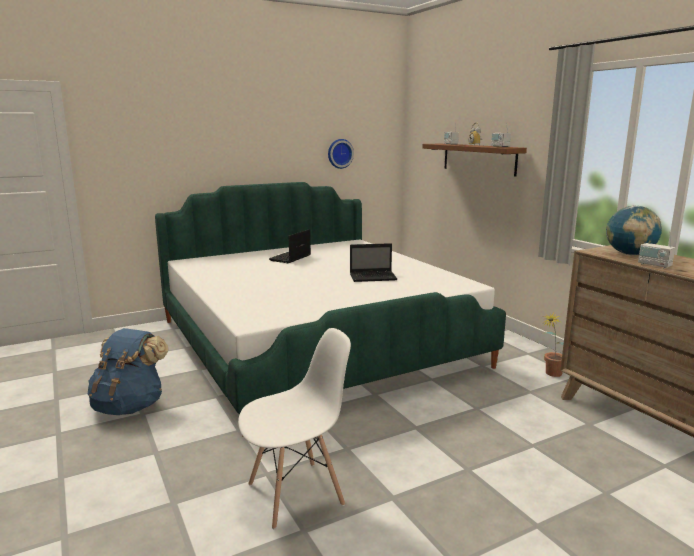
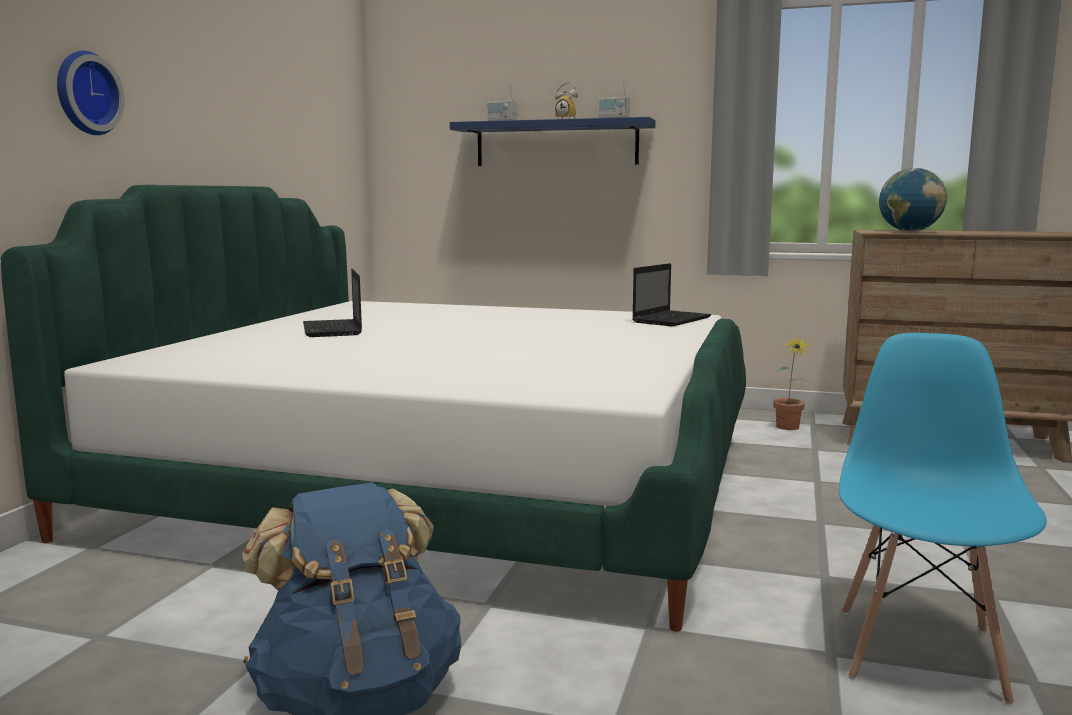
camera: 45 degrees left, 5 degrees down
white chair [238,328,351,529] -> blue chair [839,333,1047,704]
wall clock [328,139,354,169] -> wall clock moved to [57,51,125,135]
laptop [350,243,397,282] -> laptop moved to [632,263,711,327]
brown shelf [422,144,527,176] -> blue shelf [450,117,656,166]
radio [638,232,675,268] -> none

